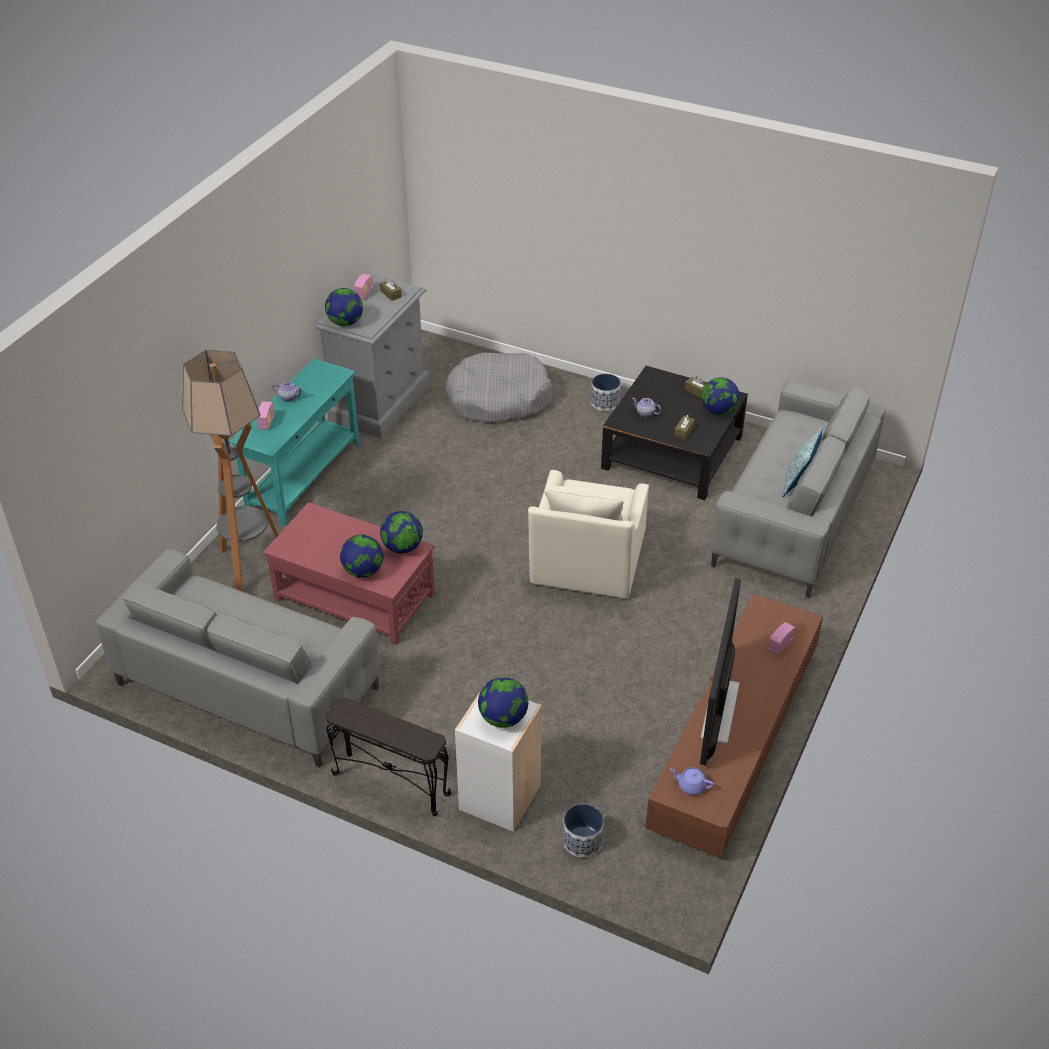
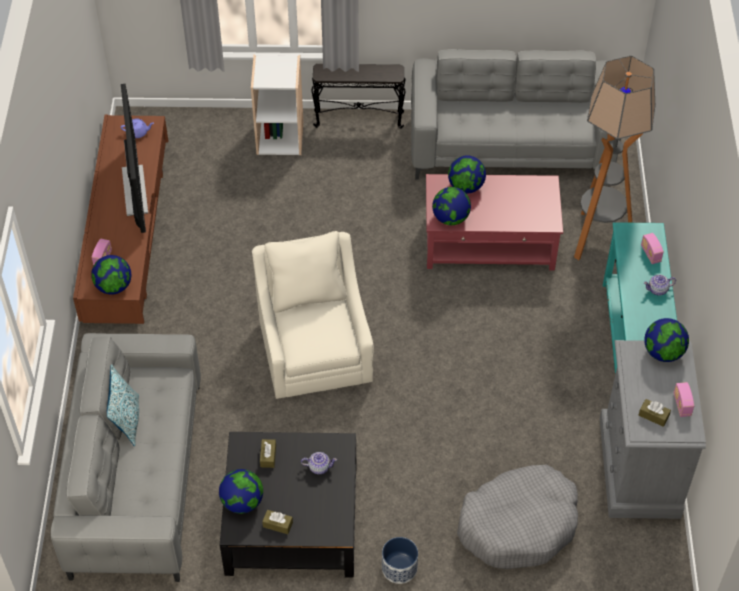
camera: 155 degrees right, 10 degrees up
globe [478,677,528,728] -> globe moved to [91,255,131,295]
planter [563,804,604,858] -> none

